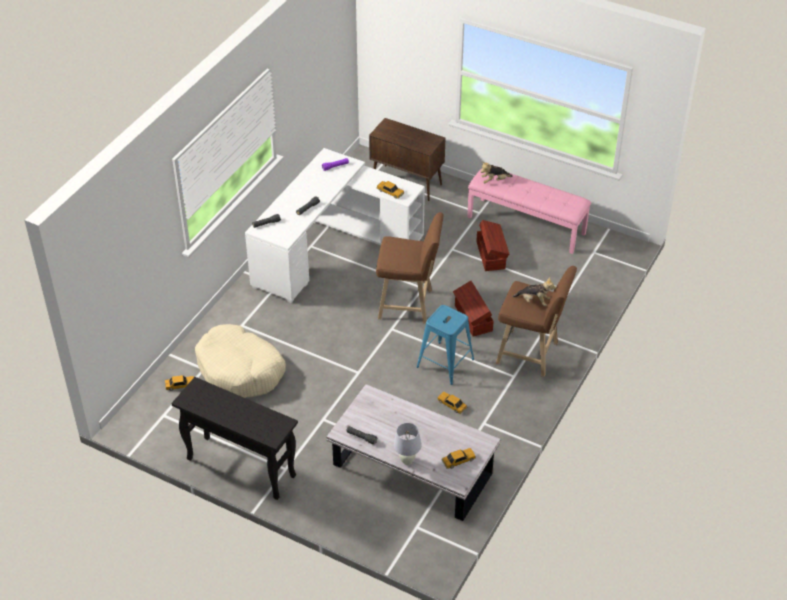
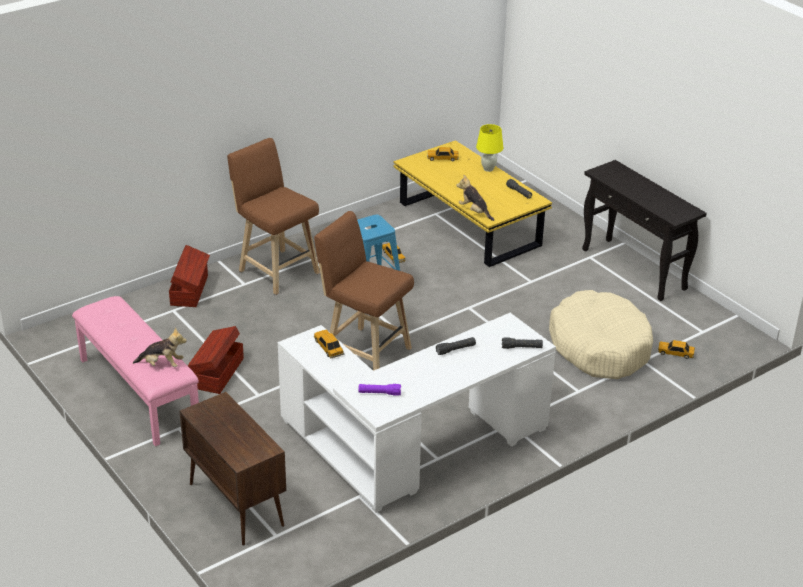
camera: 155 degrees left, 10 degrees down
white coffee table [327,384,500,521] -> yellow coffee table [394,140,552,267]
white table lamp [393,423,422,465] -> yellow table lamp [476,124,503,172]
brown storage box [453,281,494,336] -> brown storage box moved to [169,245,210,307]
plush toy [513,277,556,306] -> plush toy moved to [456,175,494,221]

